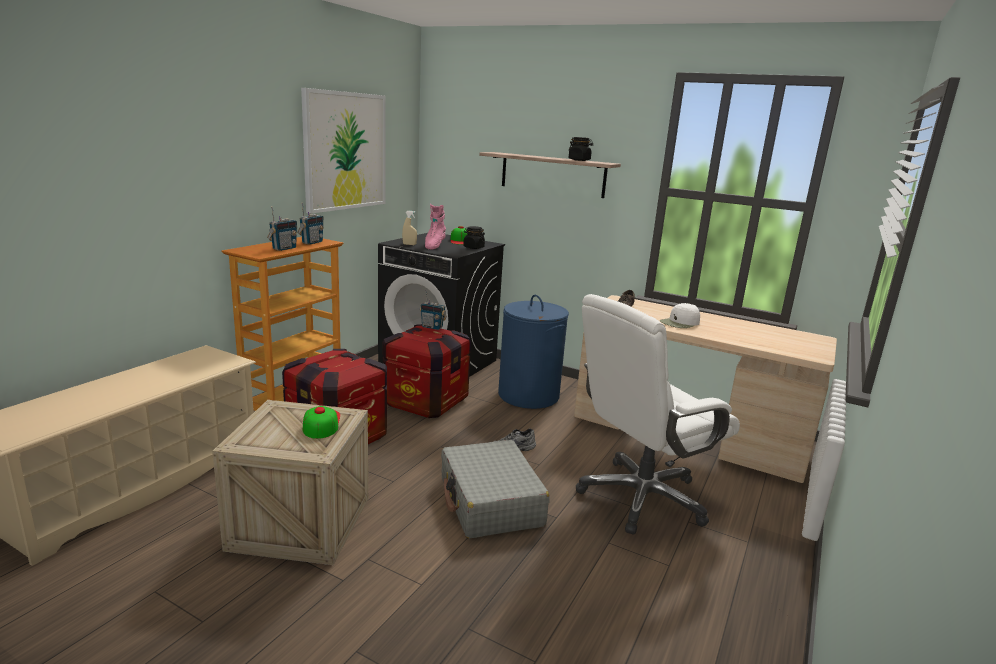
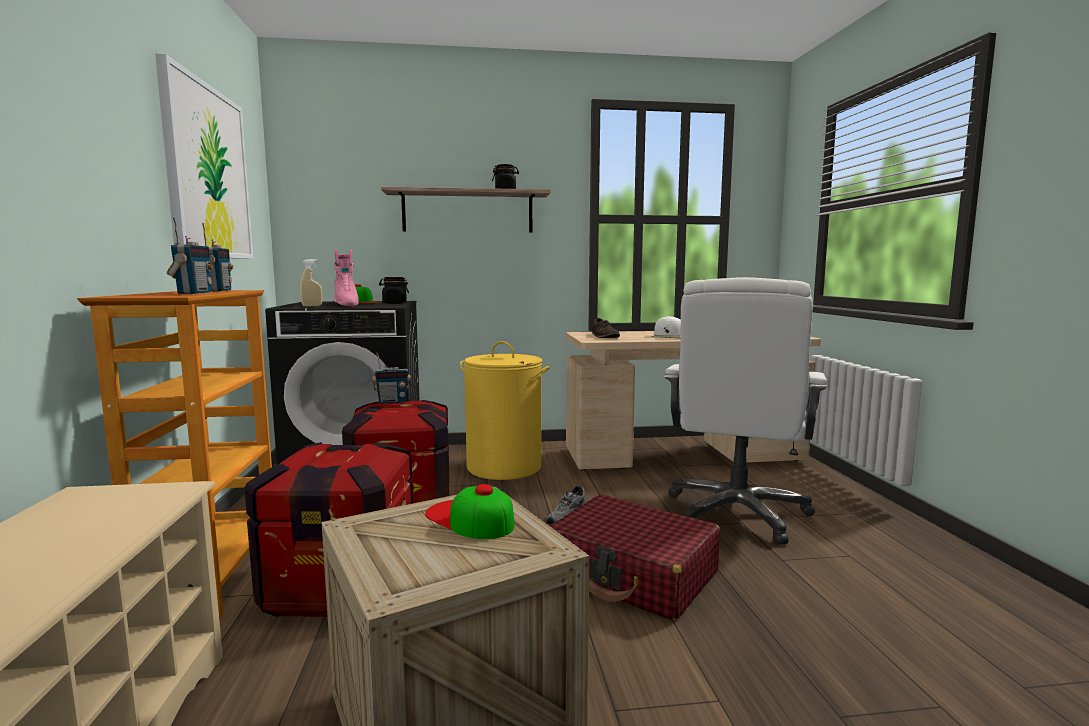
camera: 35 degrees left, 10 degrees down
grey suitcase [441,440,550,538] -> red suitcase [550,494,720,621]
blue laundry basket [498,295,569,409] -> yellow laundry basket [460,341,550,480]

